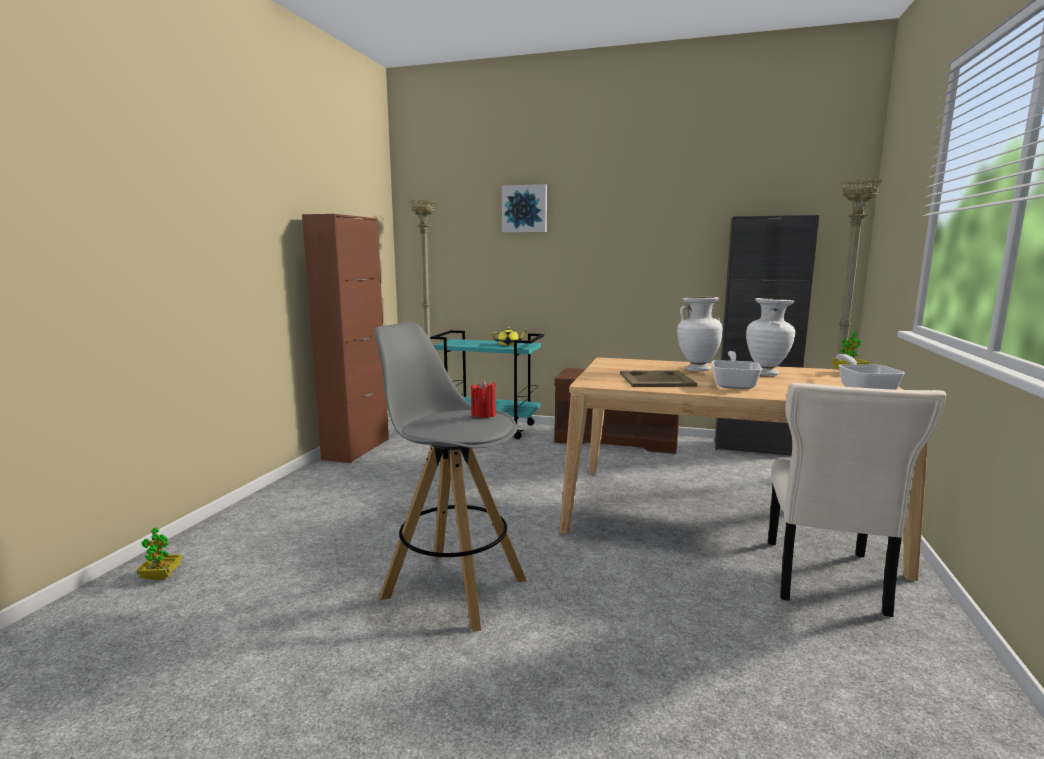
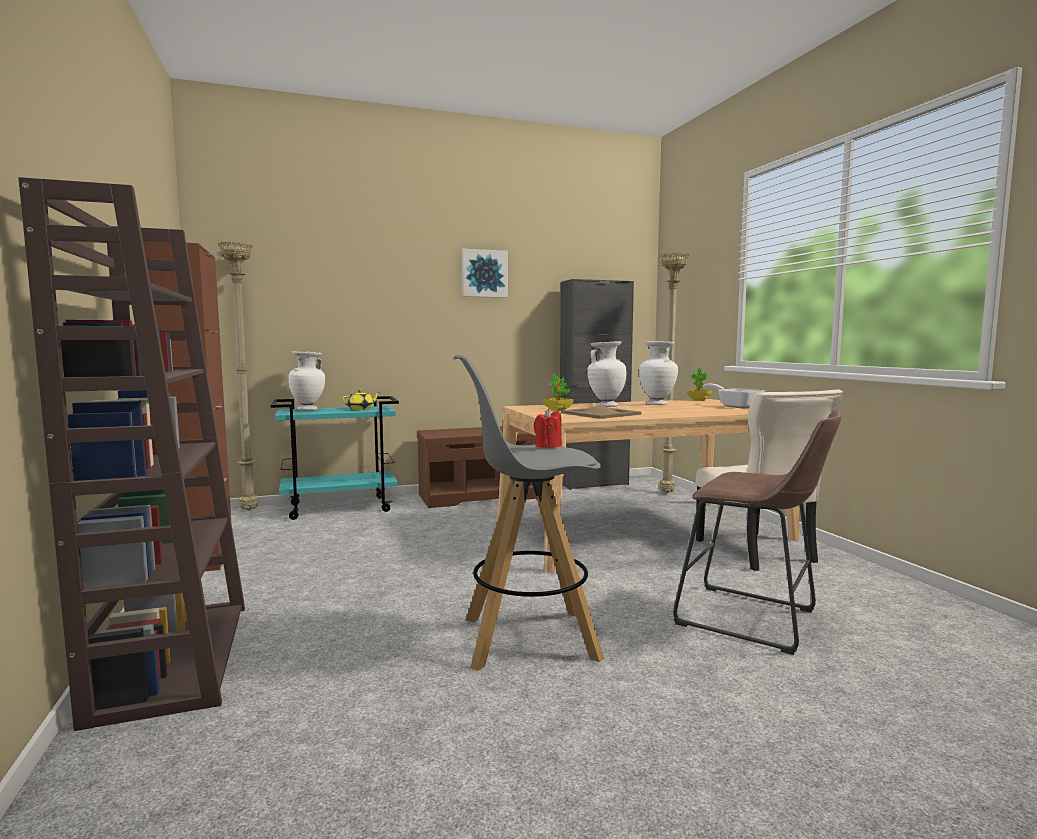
camera: 35 degrees left, 5 degrees down
potted plant [136,527,182,580] -> potted plant moved to [543,373,573,411]
picture [502,184,547,233] -> picture moved to [462,249,508,298]
frying pan [711,351,762,389] -> none
none -> brown bookcase [18,177,245,731]
none -> white vase [289,351,325,410]
none -> brown stool [673,410,841,655]

